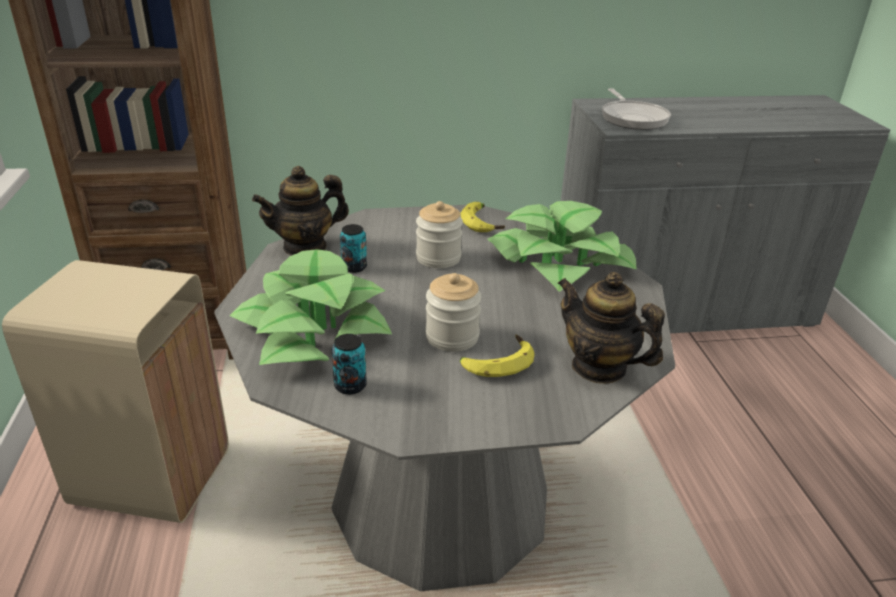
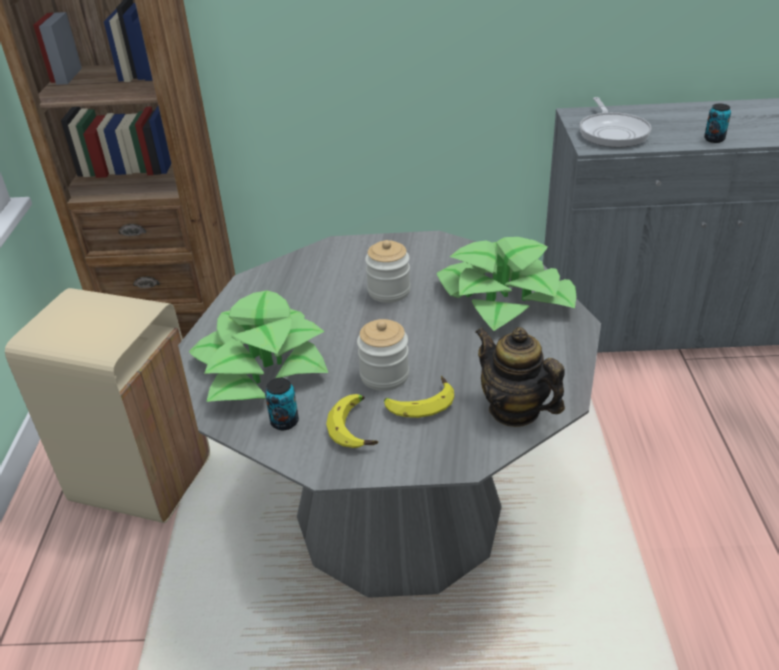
camera: 10 degrees right, 5 degrees up
teapot [252,166,349,256] -> none
can [340,224,367,273] -> can moved to [704,104,731,143]
banana [460,202,505,232] -> banana moved to [326,394,378,448]

